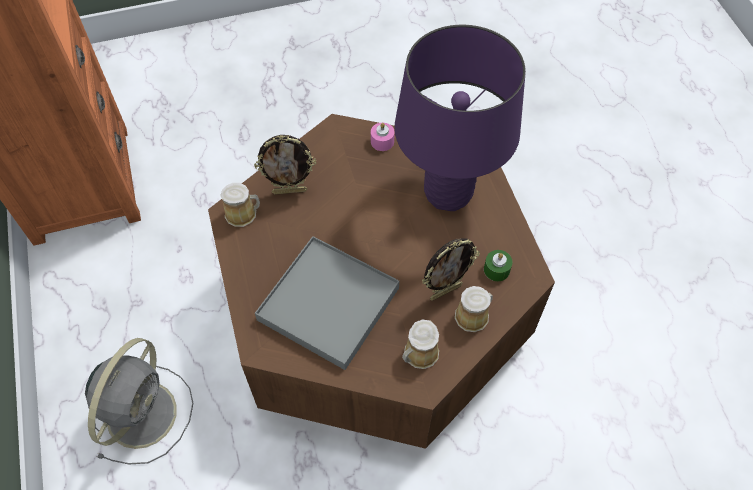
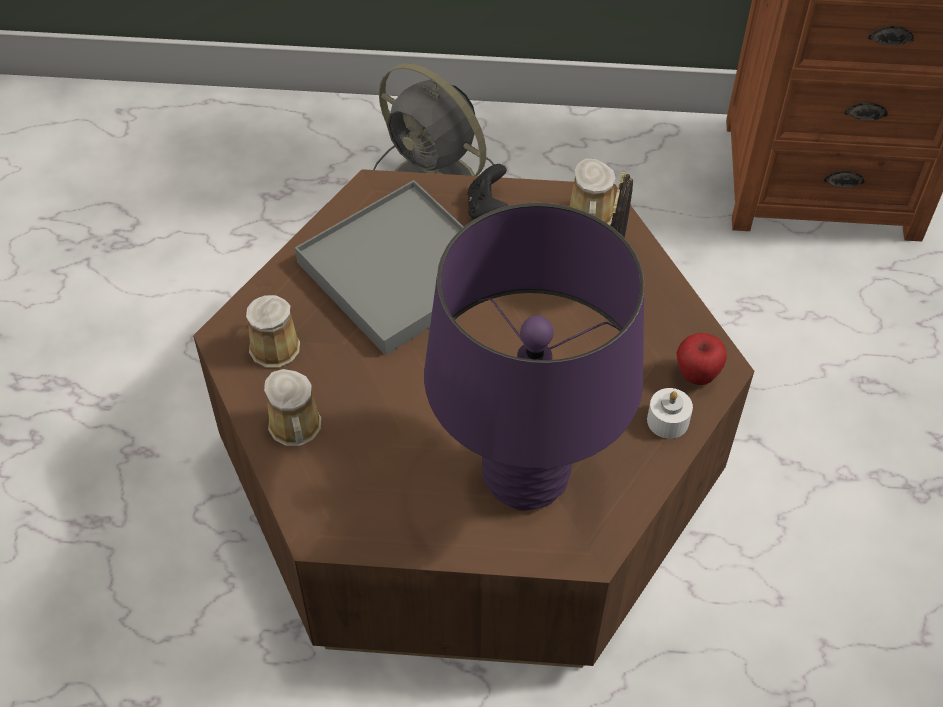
camera: 110 degrees right, 5 degrees down
pink candle [371,123,395,151] -> white candle [647,388,693,439]
picture frame [422,238,480,301] -> none
green candle [484,250,513,281] -> none
none -> black game controller [467,164,508,219]
none -> apple [676,333,727,385]

